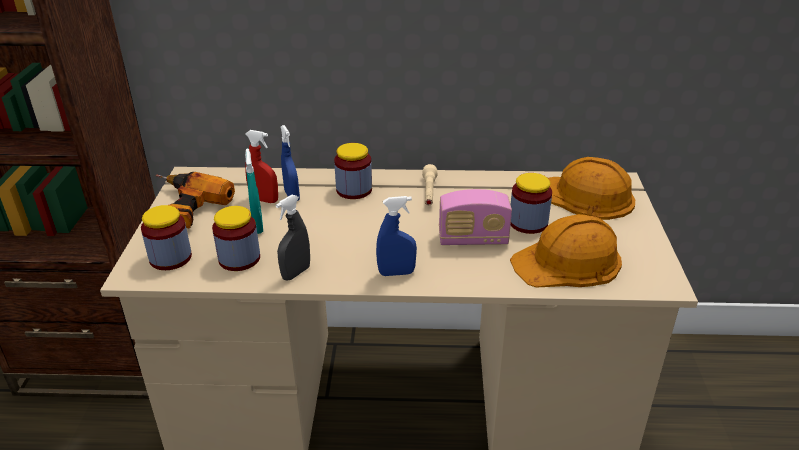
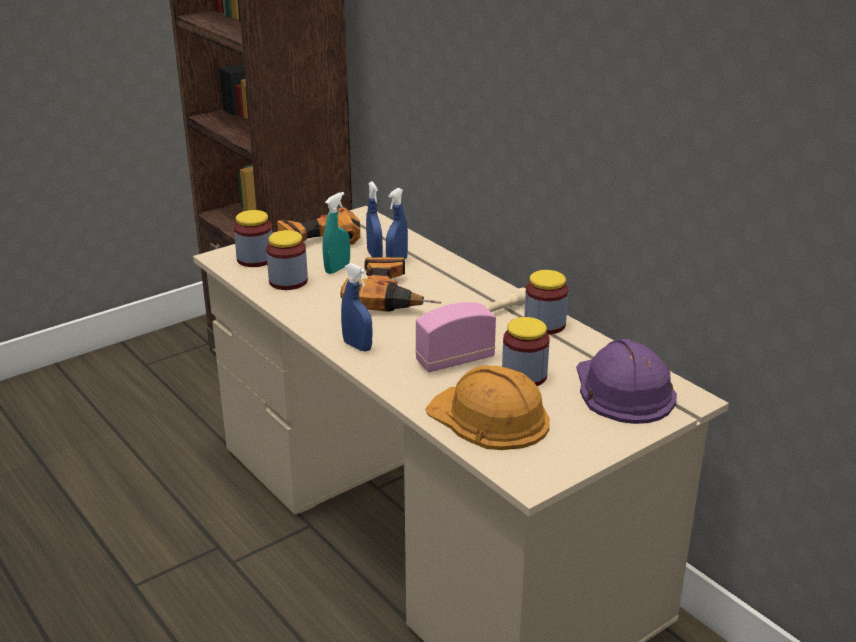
camera: 50 degrees right, 5 degrees down
red spray bottle [245,130,278,203] -> blue spray bottle [366,181,383,257]
grey spray bottle [275,195,310,281] -> none
jar [334,143,372,199] -> jar moved to [524,270,568,335]
radio [439,189,512,245] -> radio turned 105 degrees clockwise [415,302,496,372]
orange hard hat [548,157,635,220] -> purple hard hat [576,339,677,424]
none -> power drill [340,257,441,312]

